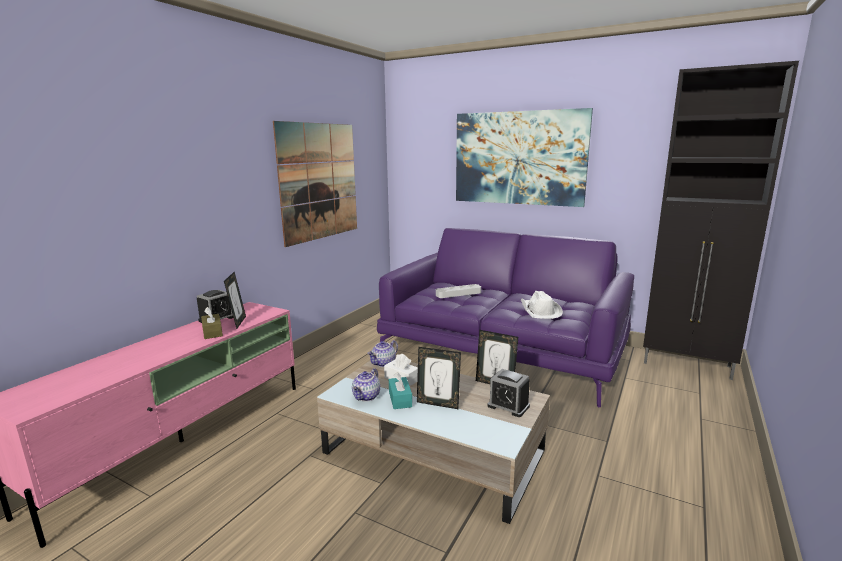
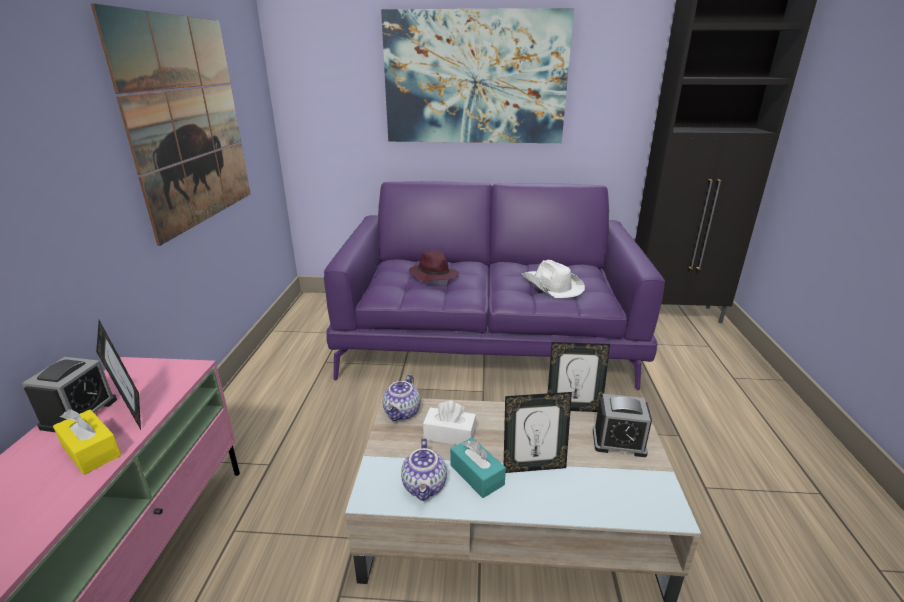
camera: 25 degrees left, 10 degrees up
brown tissue box [201,307,223,339] -> yellow tissue box [53,409,121,475]
grey tray [436,284,481,298] -> purple hat [409,250,459,282]

